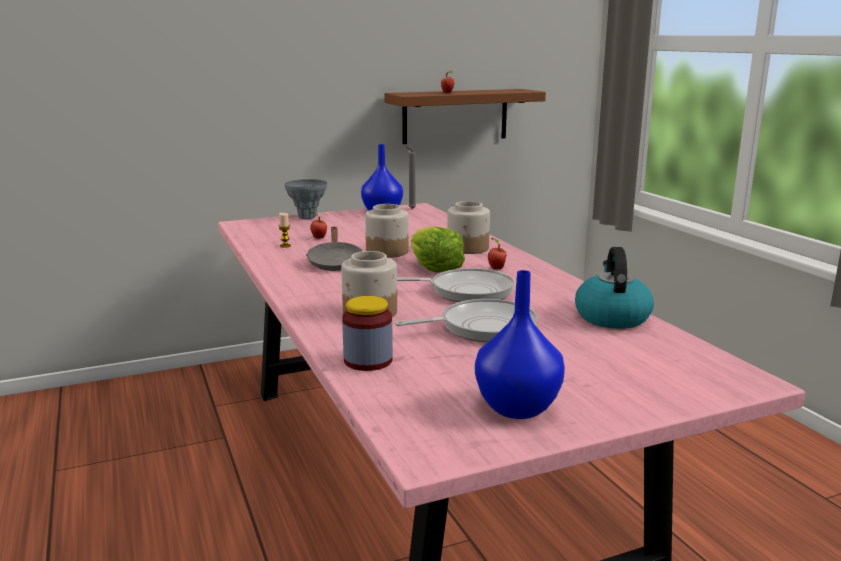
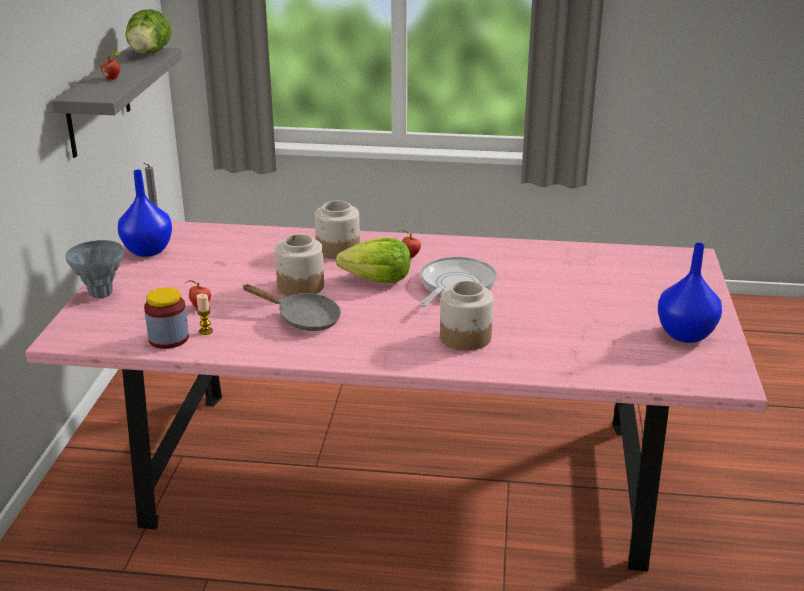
camera: 60 degrees left, 10 degrees up
jar [342,296,393,371] -> jar moved to [144,287,189,349]
brown shelf [384,89,546,144] -> grey shelf [52,46,182,158]
frying pan [395,299,537,342] -> none
kettle [575,247,654,329] -> none
none -> lettuce [126,9,172,54]

